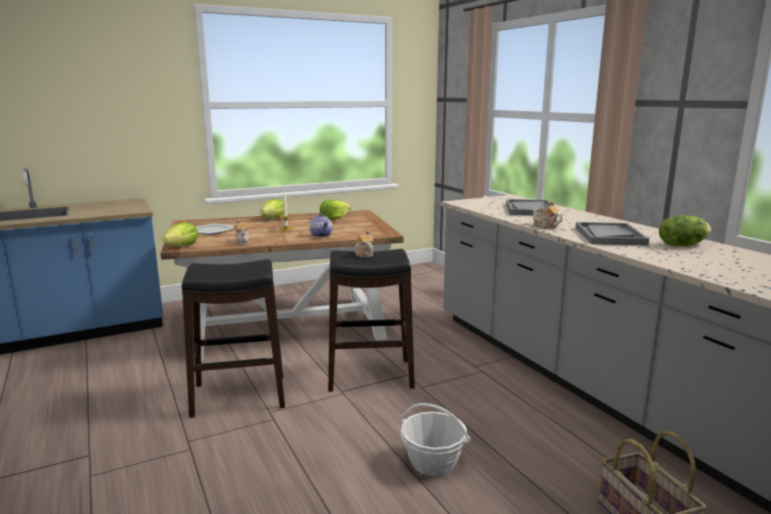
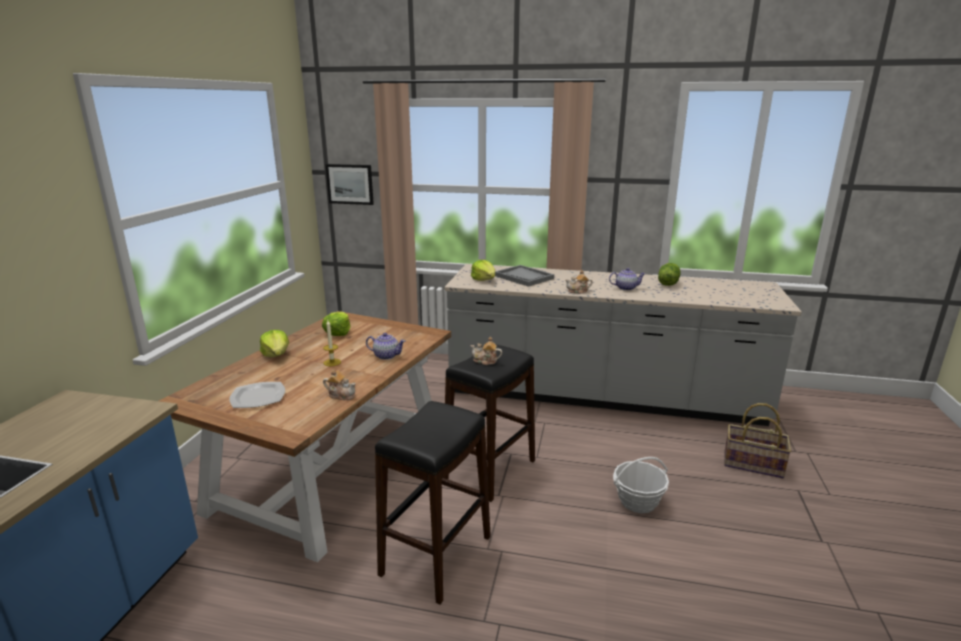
camera: 50 degrees left, 5 degrees up
lettuce [162,222,198,246] -> lettuce moved to [471,260,495,281]
grey tray [575,222,649,246] -> teapot [609,268,646,291]
none -> picture [325,164,374,205]

